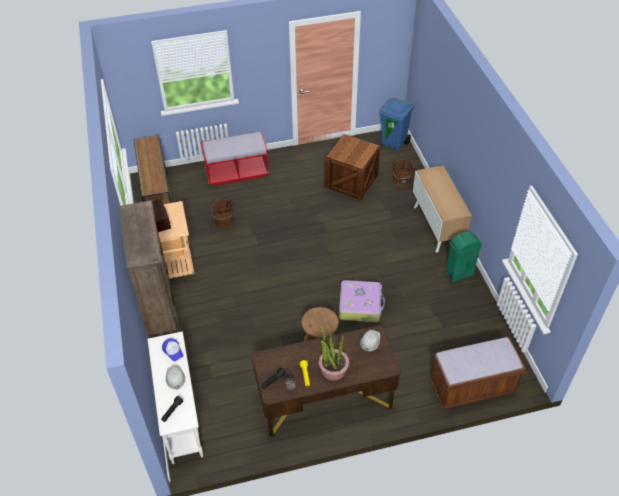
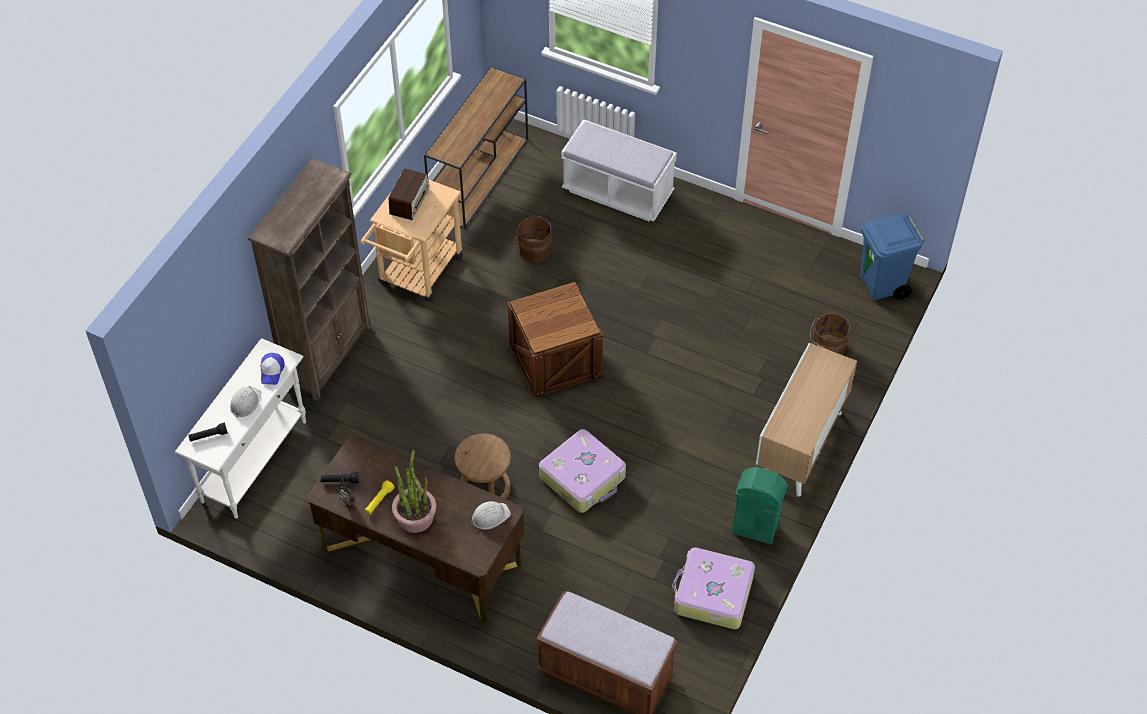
camera: 40 degrees right, 5 degrees up
red bench [201,131,269,186] -> white bench [562,119,677,222]
crate [325,134,381,200] -> crate moved to [507,282,603,398]
none -> suitcase [672,547,755,629]

